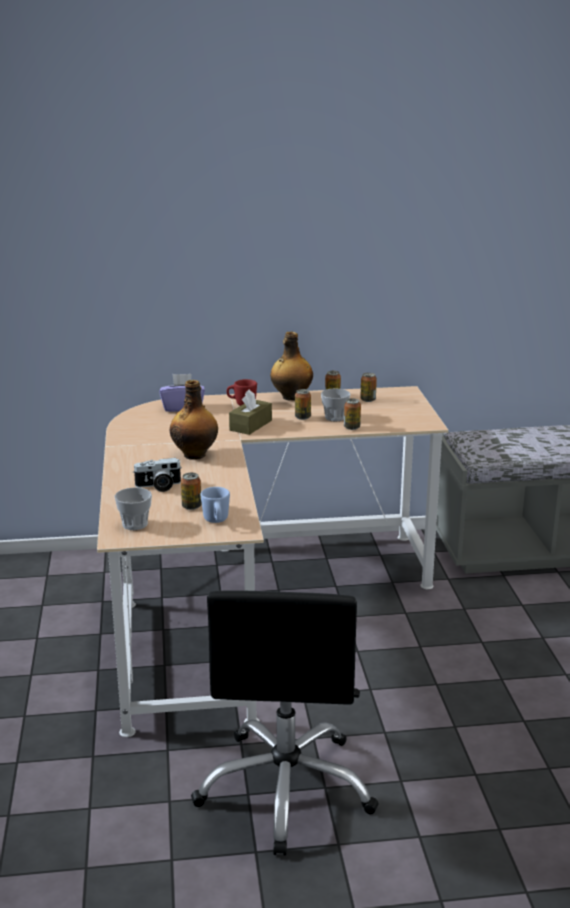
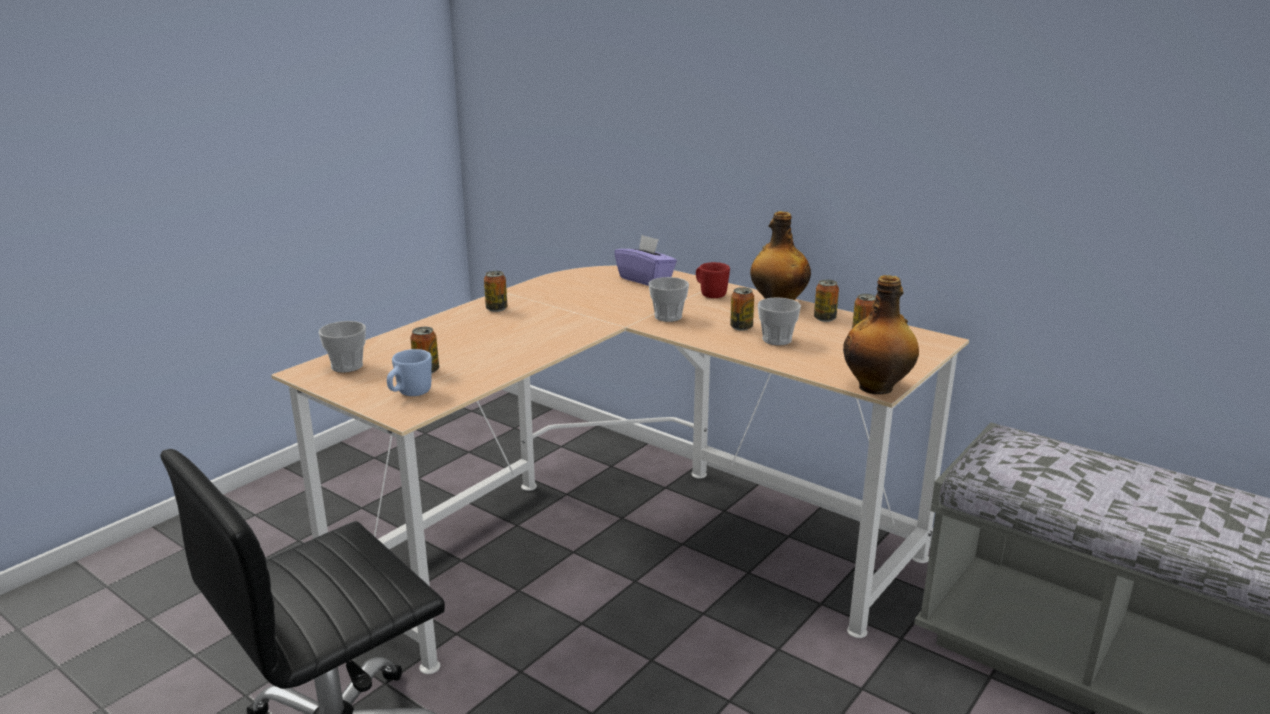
camera: 45 degrees right, 0 degrees up
camera [133,458,182,492] -> none
bottle [170,380,218,460] -> bottle moved to [843,275,919,394]
brown tissue box [229,389,272,435] -> cup [649,277,689,322]
can [344,398,361,430] -> can moved to [484,271,507,312]

